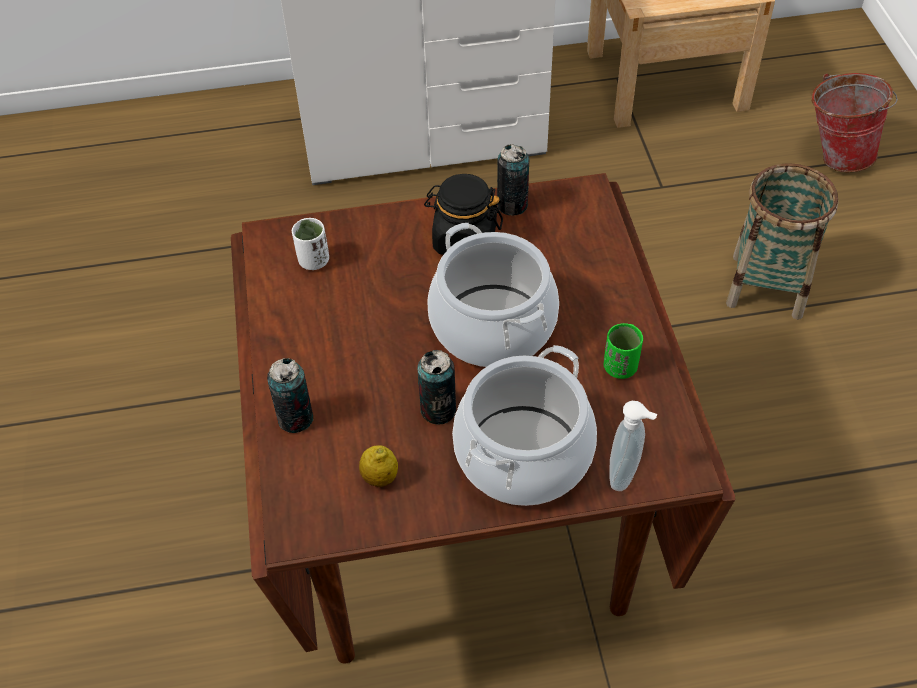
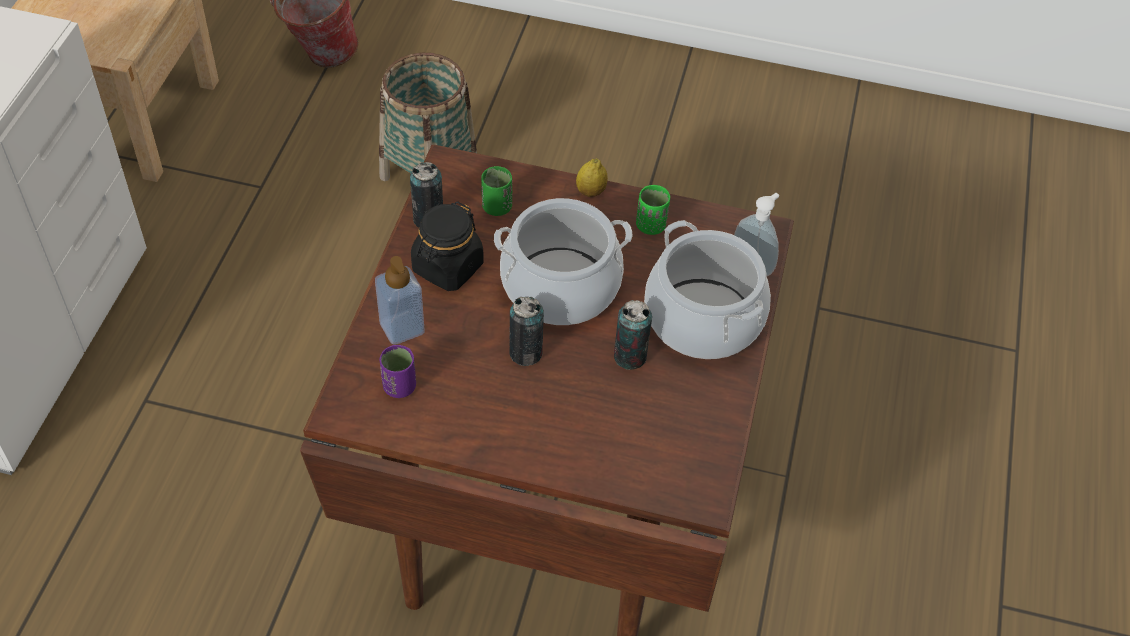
camera: 70 degrees left, 0 degrees up
can [267,358,313,433] -> can moved to [510,297,544,366]
white cup [292,218,329,270] -> purple cup [380,345,416,398]
lemon [359,445,398,487] -> lemon moved to [576,159,608,197]
none -> soap dispenser [375,256,425,345]
none -> green cup [481,166,512,216]

